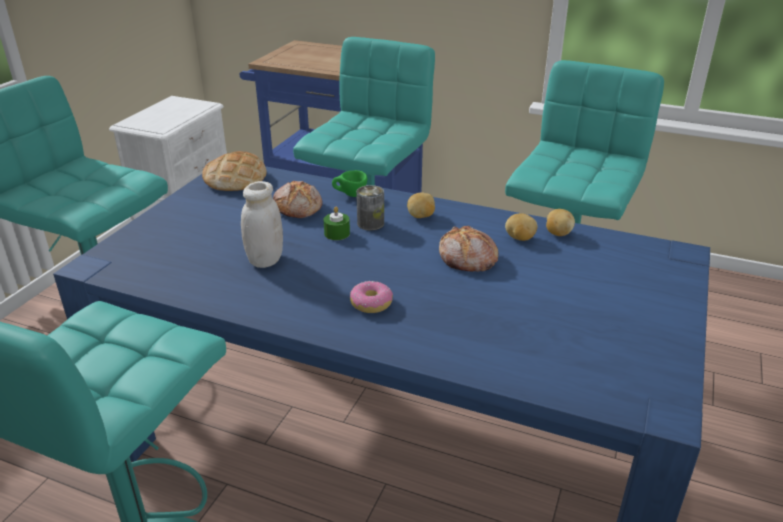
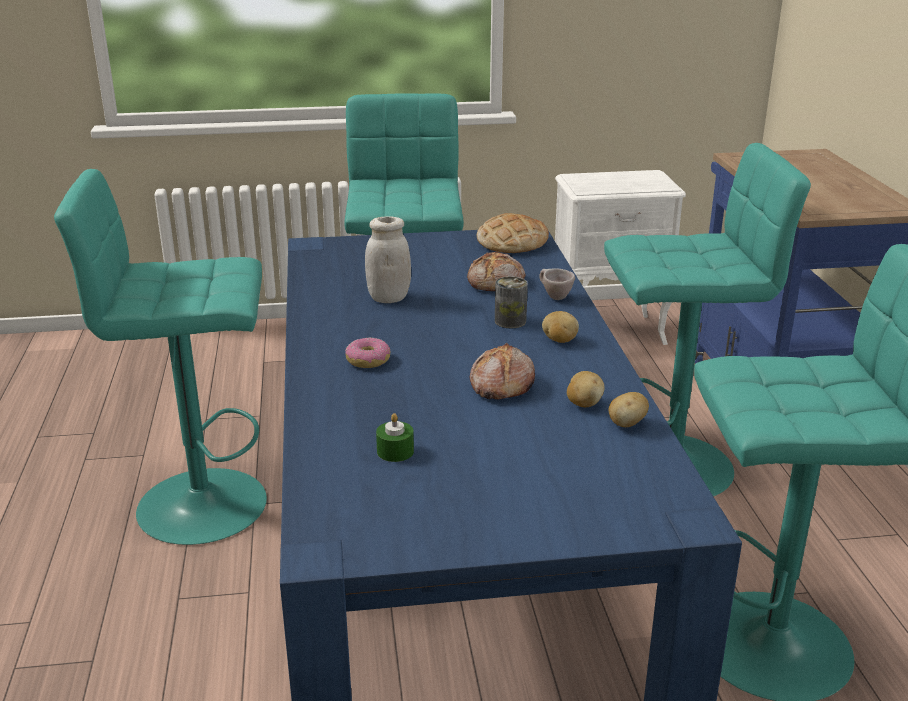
camera: 60 degrees right, 5 degrees down
green candle [324,206,350,240] -> green candle moved to [376,413,414,462]
green cup [332,170,367,197] -> beige cup [539,268,575,300]

